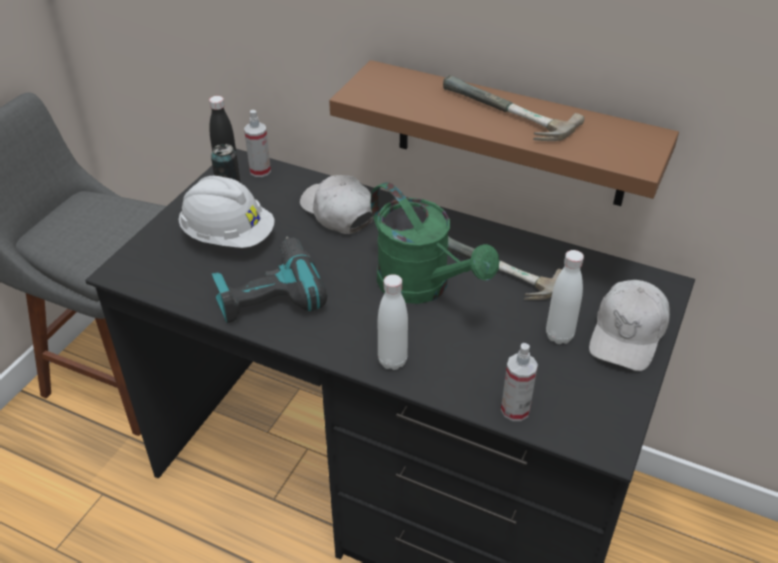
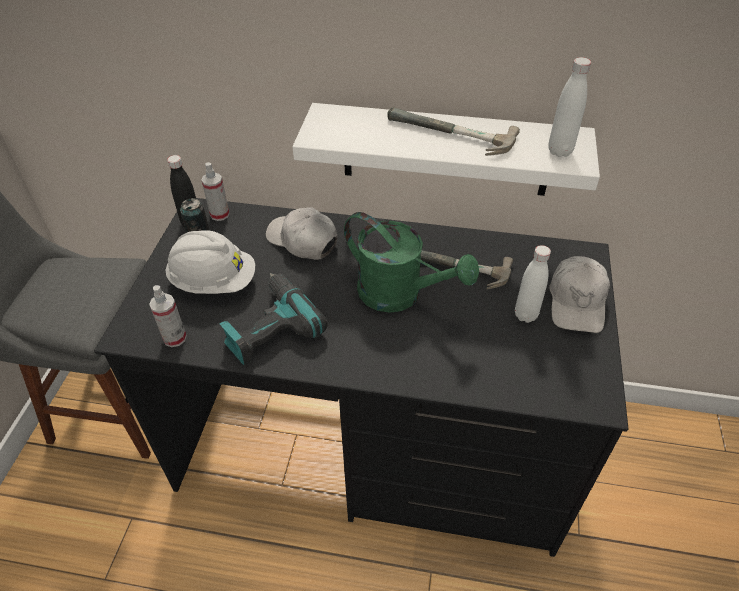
camera: 15 degrees left, 5 degrees up
brown shelf [329,60,679,206] -> white shelf [293,103,600,196]
white bottle [378,274,408,370] -> white bottle moved to [548,57,591,157]
spray bottle [501,343,538,421] -> spray bottle moved to [149,285,187,347]

